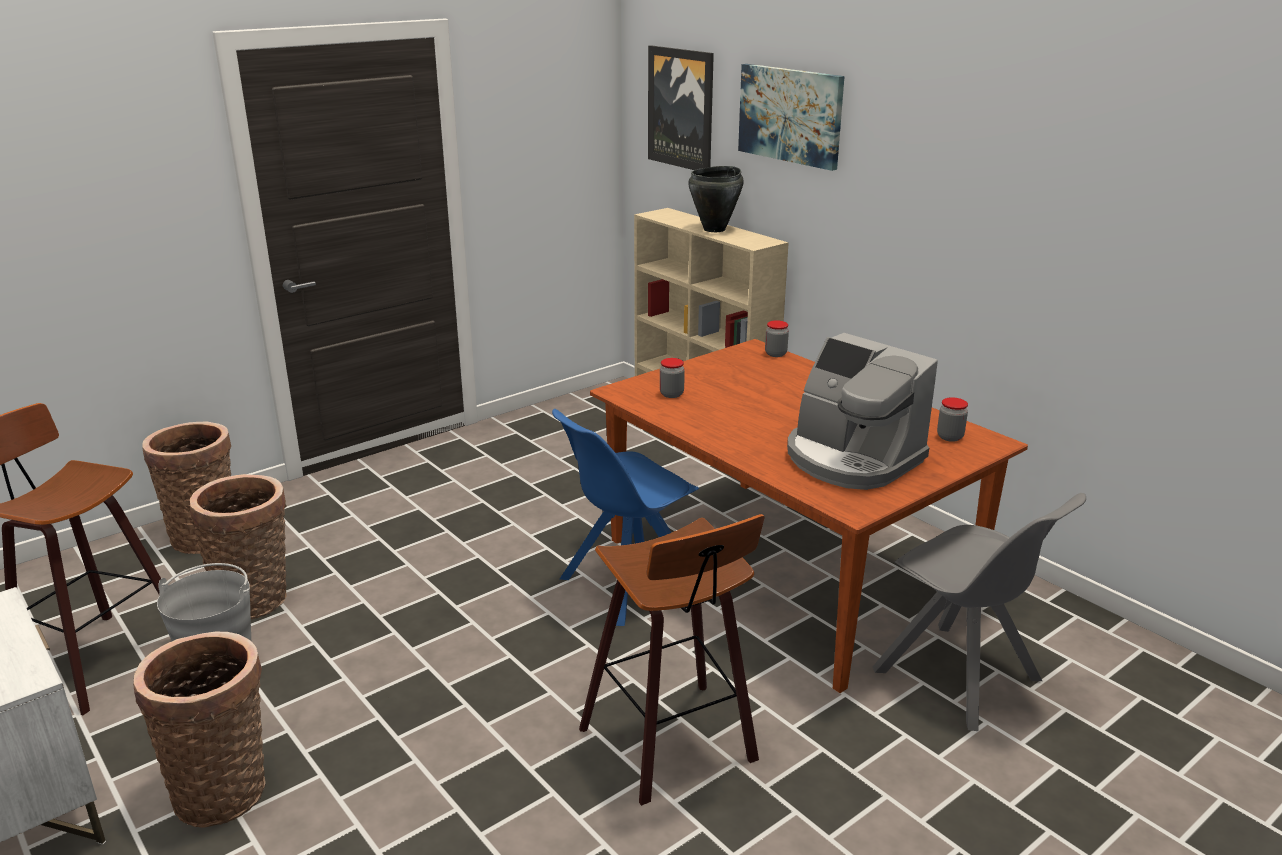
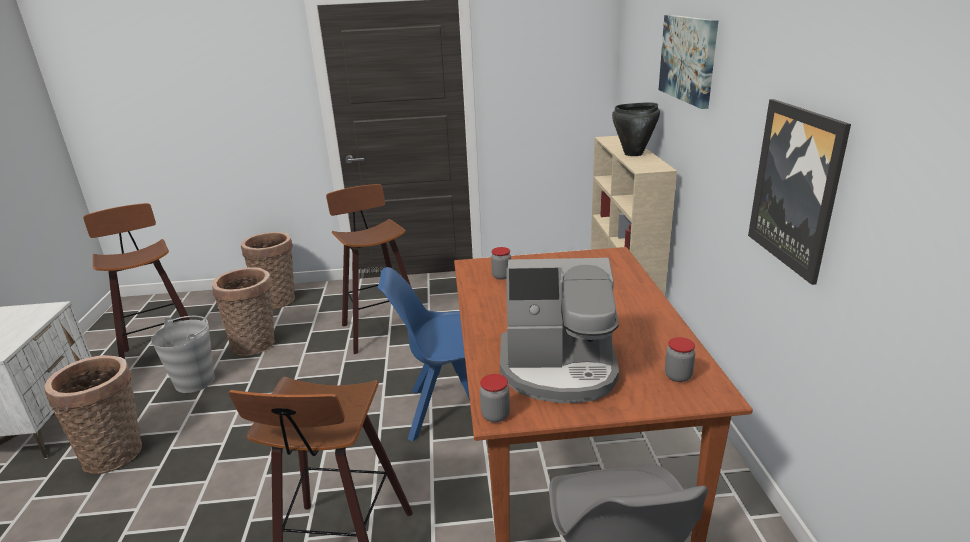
camera: 35 degrees right, 0 degrees up
picture [648,45,714,170] -> picture moved to [748,99,851,285]
jar [765,321,789,357] -> jar moved to [480,374,510,422]
coffee machine [787,333,938,490] -> coffee machine turned 75 degrees counterclockwise [500,258,619,403]
none -> stool [326,184,411,354]

